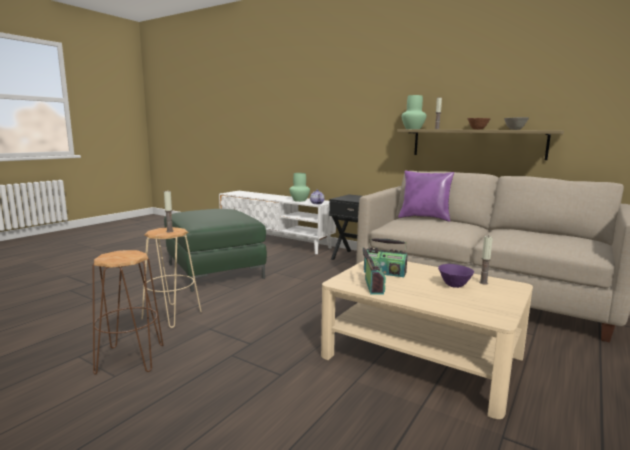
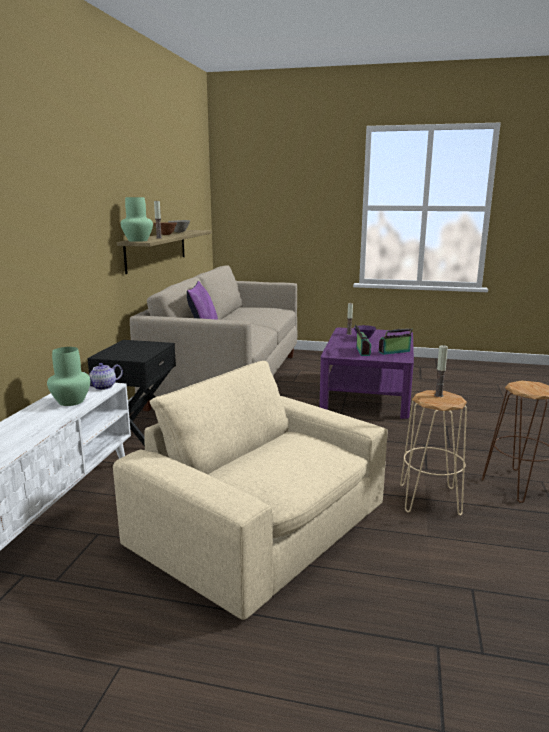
camera: 110 degrees left, 5 degrees up
green ottoman [164,209,267,292] -> beige armchair [113,361,387,620]
beige coffee table [321,261,533,419] -> purple coffee table [319,328,414,419]

